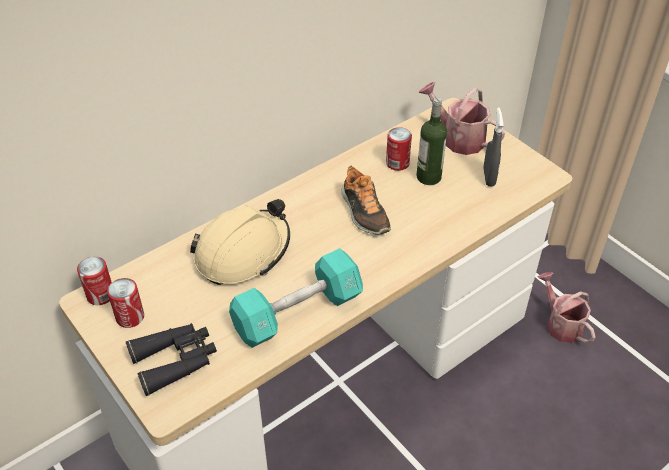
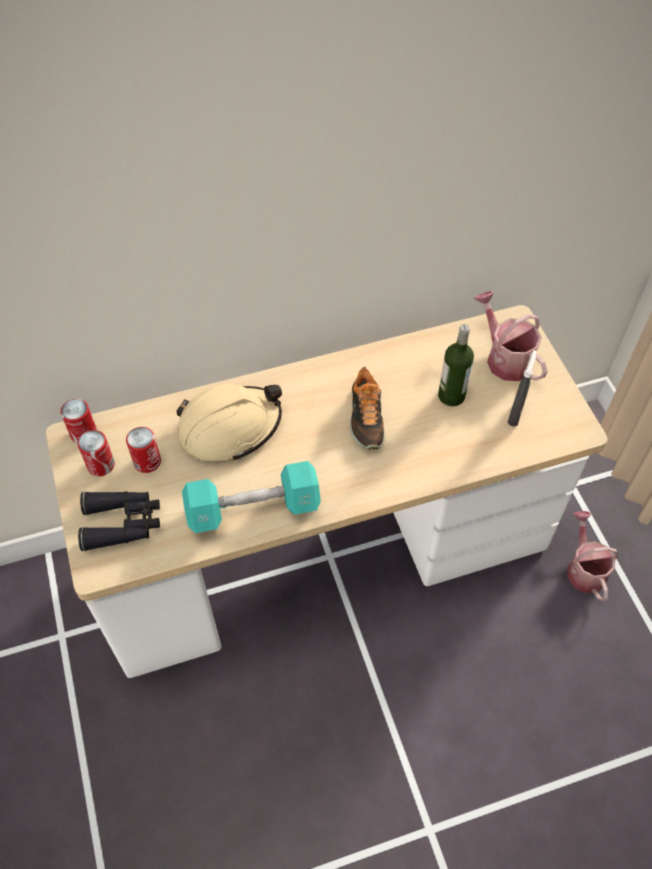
camera: 20 degrees right, 10 degrees up
can [386,127,412,171] -> can moved to [126,427,161,473]

